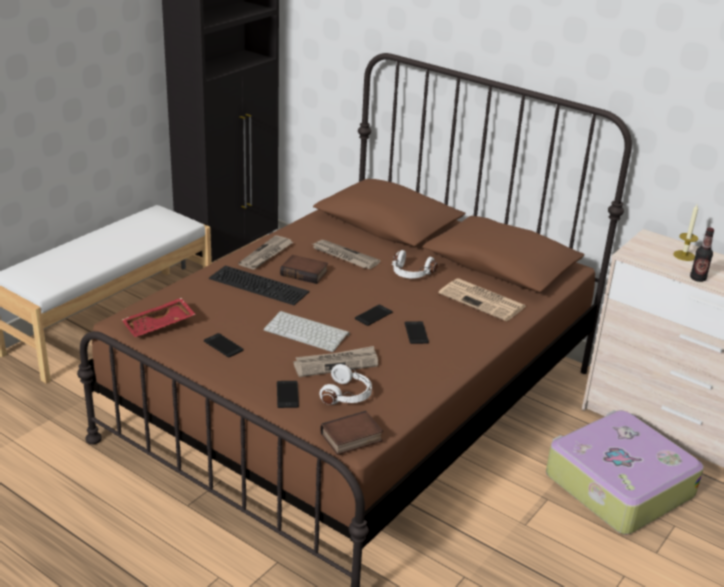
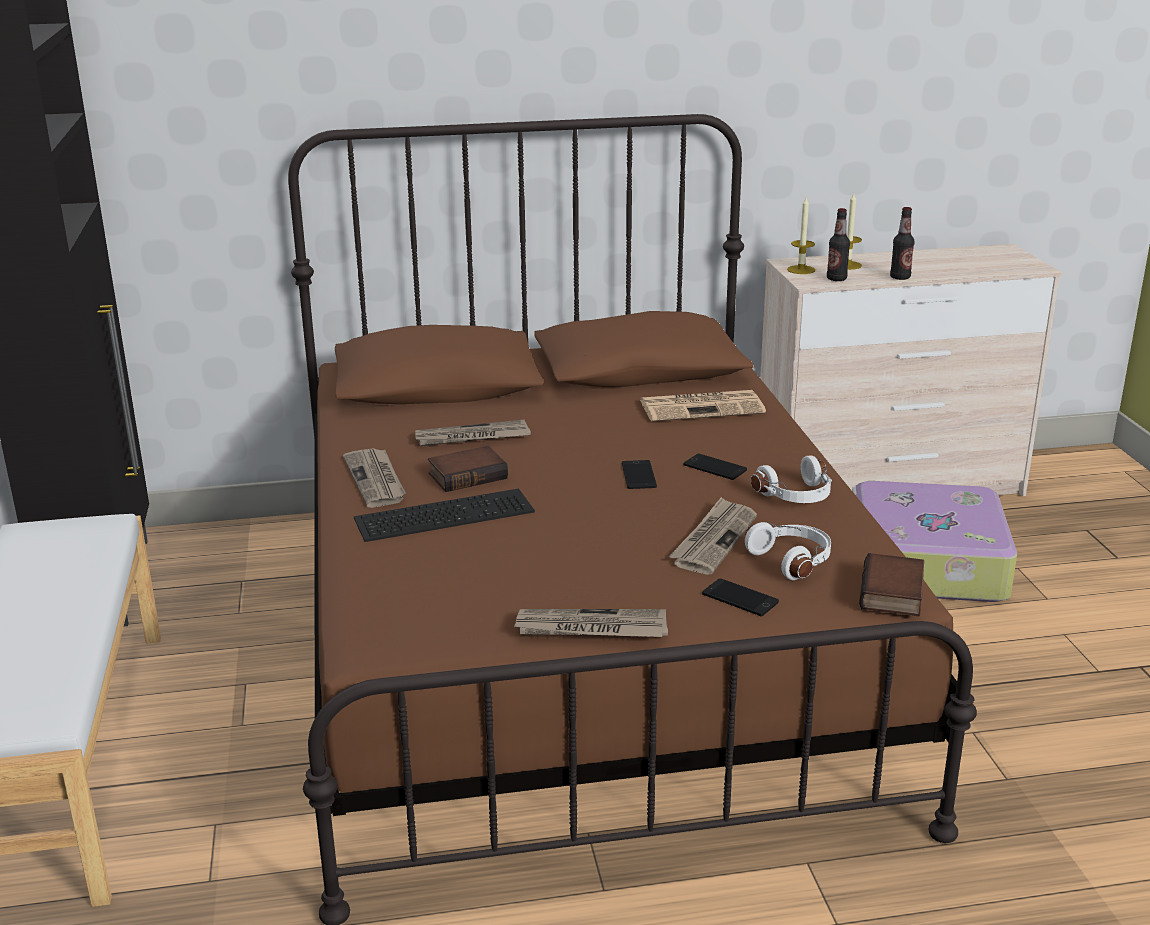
camera: 45 degrees left, 5 degrees down
red tray [122,298,196,337] -> none
phone [204,333,243,358] -> none
keyboard [263,311,350,352] -> none
white headphones [392,250,438,279] -> white headphones moved to [751,455,832,503]
none -> newspaper [513,609,668,637]
none -> candle [787,197,815,274]
none -> bottle [827,208,850,281]

